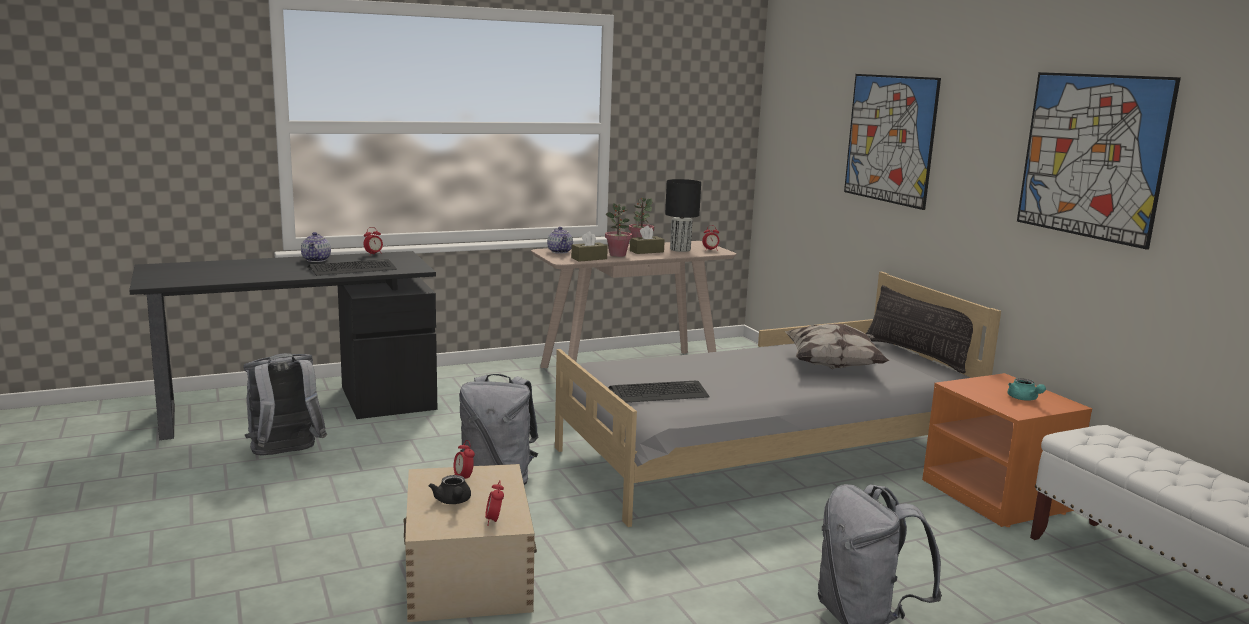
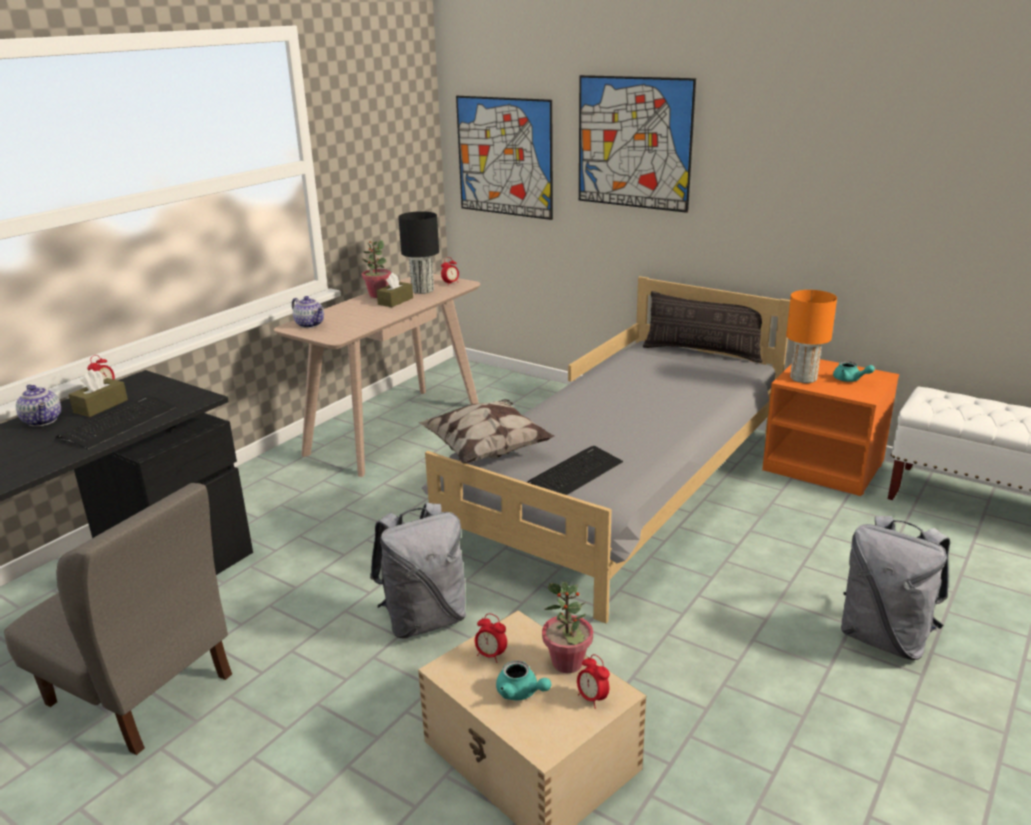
camera: 30 degrees left, 10 degrees up
grey backpack [244,353,327,456] -> grey chair [4,483,232,755]
black teapot [429,475,471,504] -> turquoise teapot [496,660,552,701]
brown tissue box [571,231,608,262] -> brown tissue box moved to [69,369,128,417]
potted plant [605,203,632,257] -> potted plant moved to [542,582,593,673]
pillow [784,323,890,369] -> pillow moved to [419,399,555,463]
picture [1017,72,1181,250] -> picture moved to [456,96,553,220]
none -> orange table lamp [786,290,837,383]

